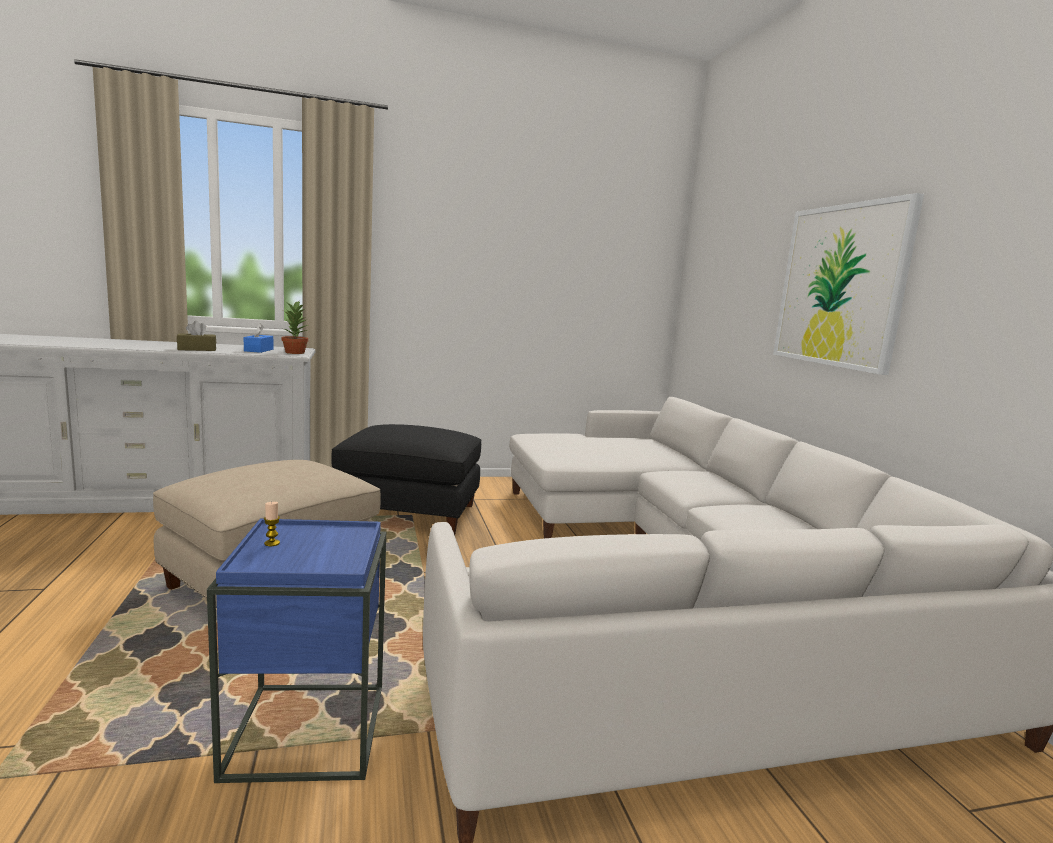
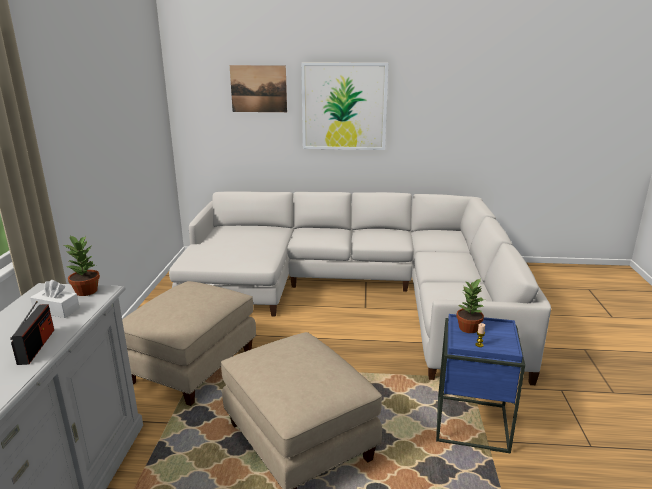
camera: 70 degrees left, 10 degrees up
brown tissue box [177,321,216,351] -> radio [10,301,54,365]
blue tissue box [244,323,273,353] -> white tissue box [30,280,80,318]
black ottoman [331,424,481,535] -> beige ottoman [122,281,256,406]
none -> picture [230,65,287,112]
none -> potted plant [456,279,486,333]

